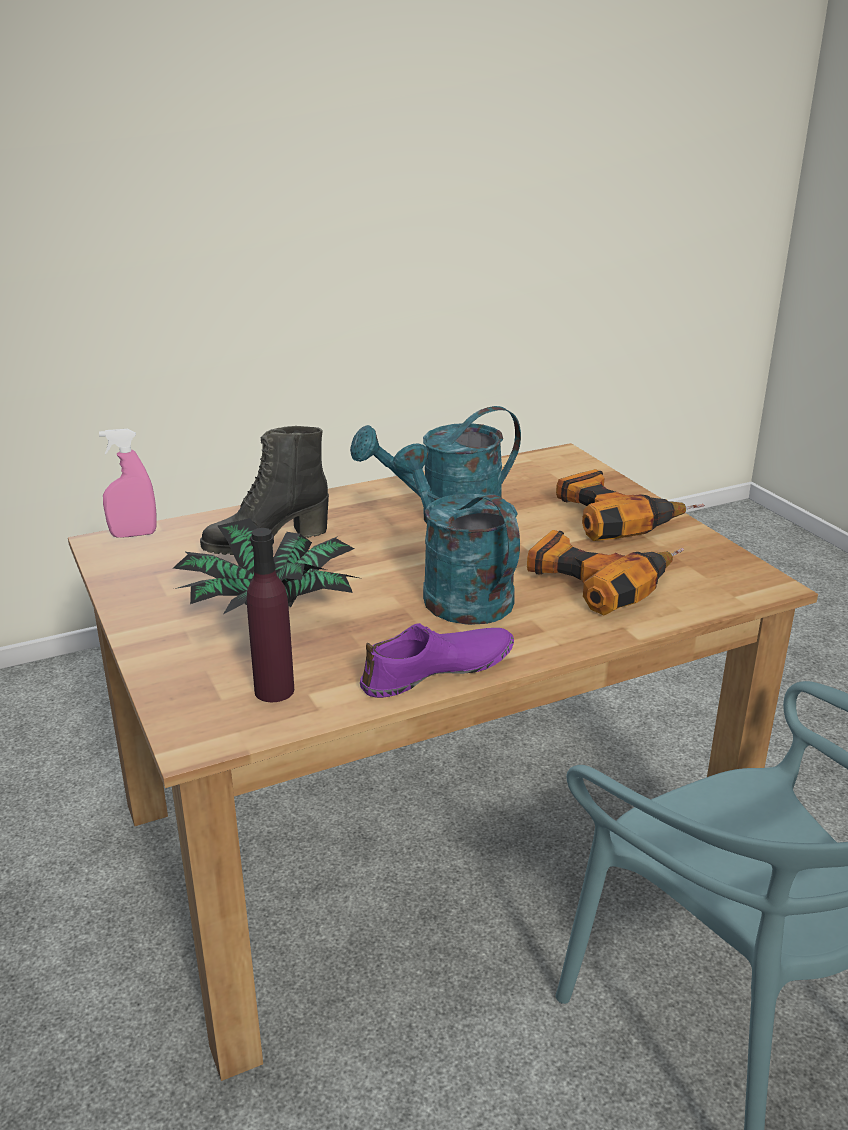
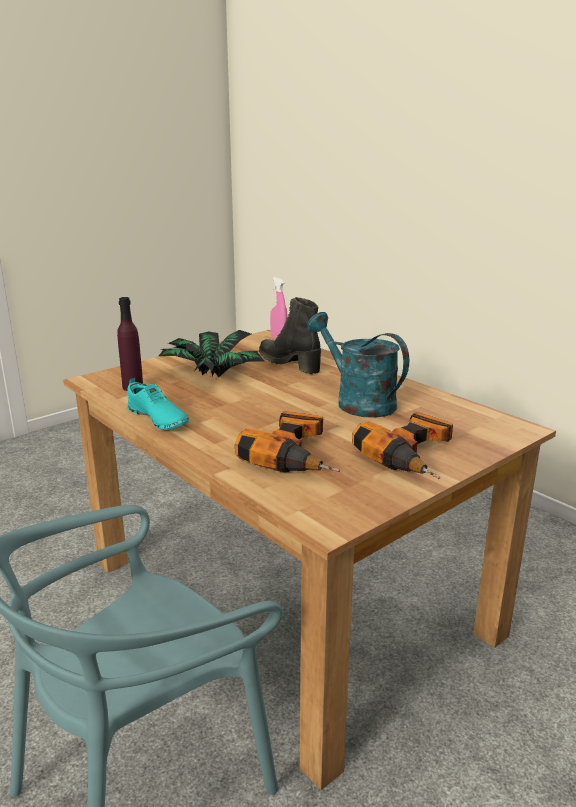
camera: 75 degrees right, 5 degrees down
purple shoe [360,623,514,698] -> turquoise shoe [127,377,189,430]
turquoise watering can [393,444,520,625] -> none

